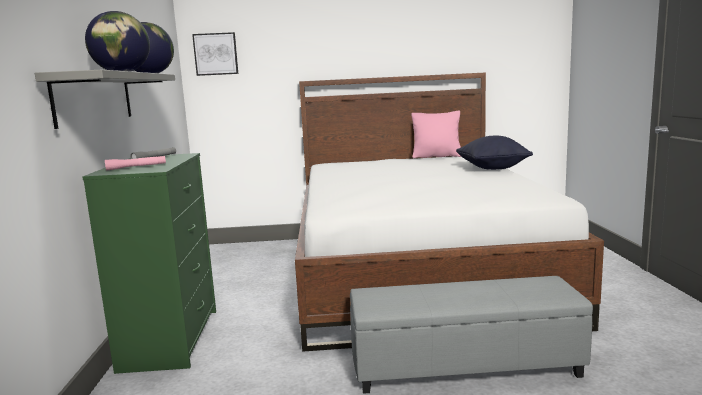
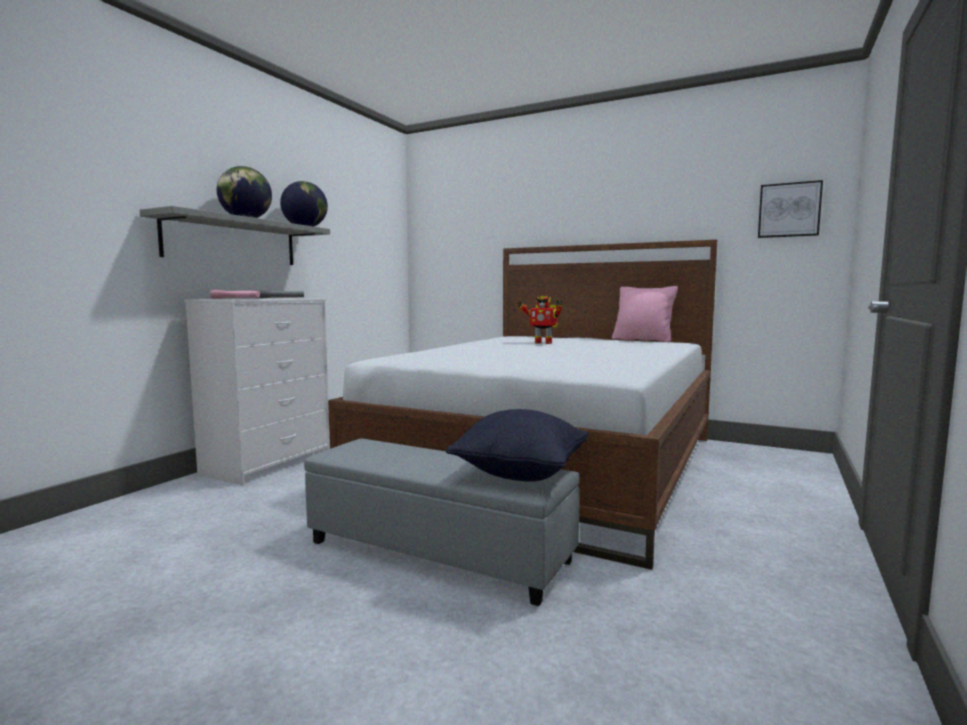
camera: 30 degrees right, 5 degrees down
green dresser [83,153,216,374] -> white dresser [184,299,330,485]
picture [192,32,238,76] -> picture moved to [758,180,823,238]
black pillow [456,136,533,170] -> black pillow moved to [446,409,589,482]
none -> toy robot [517,296,562,344]

